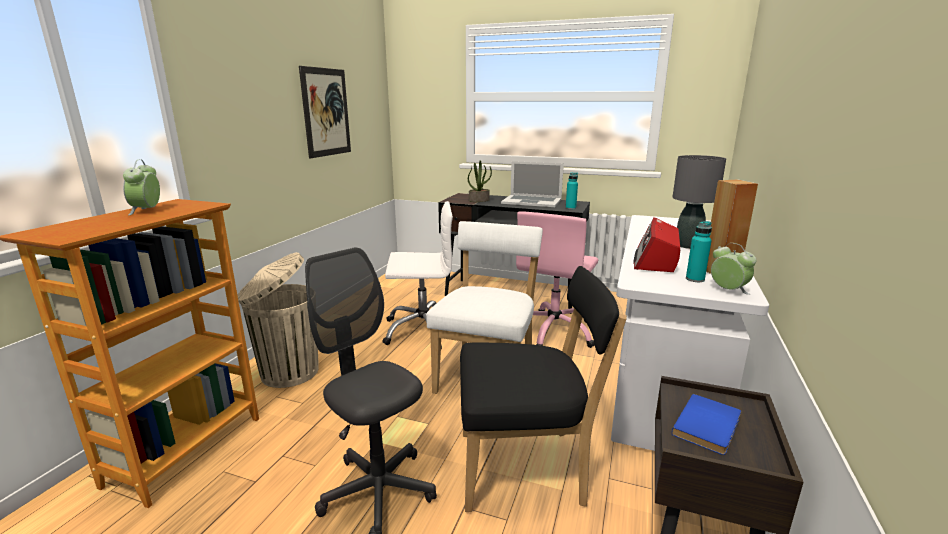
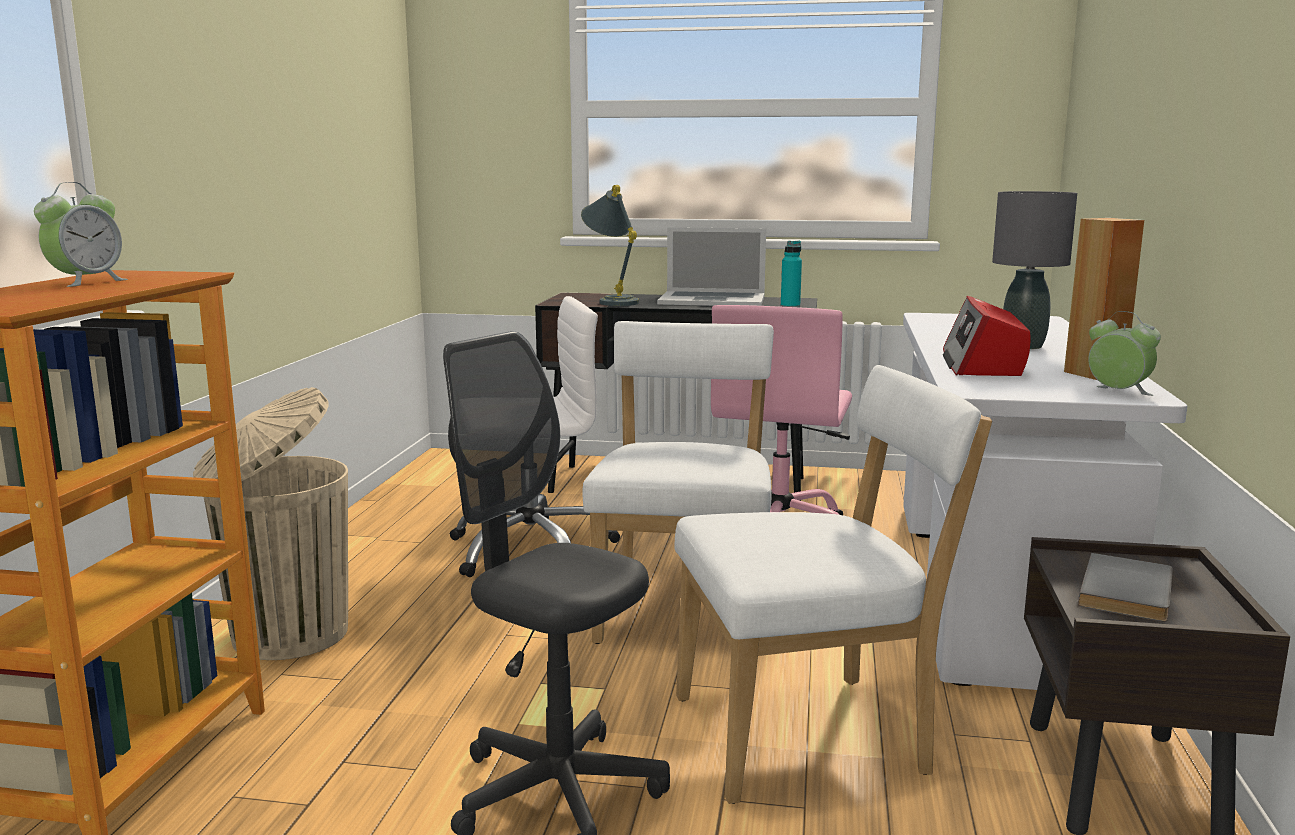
camera: 10 degrees left, 5 degrees down
alarm clock [123,159,160,215] -> alarm clock turned 135 degrees counterclockwise [34,182,128,287]
picture [299,66,351,159] -> none
black chair [460,266,627,512] -> white chair [675,365,992,804]
potted plant [468,161,492,202] -> grey table lamp [581,185,639,306]
blue book [672,394,741,455] -> grey book [1078,553,1173,622]
turquoise bottle [686,221,712,282] -> none

